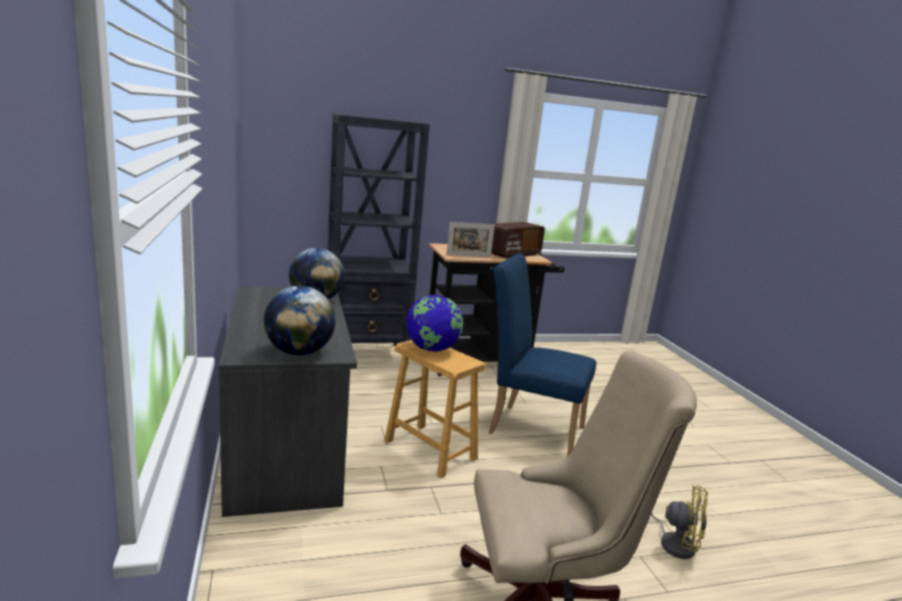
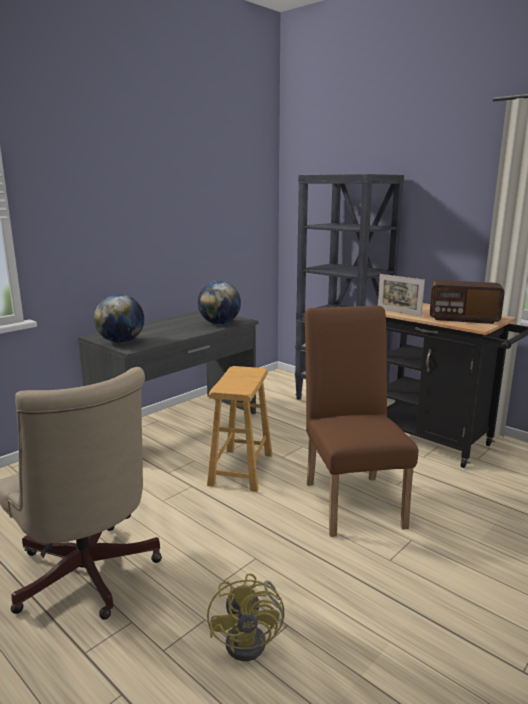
camera: 60 degrees right, 0 degrees up
globe [406,294,463,352] -> none
blue chair [489,253,596,457] -> brown chair [305,306,419,537]

